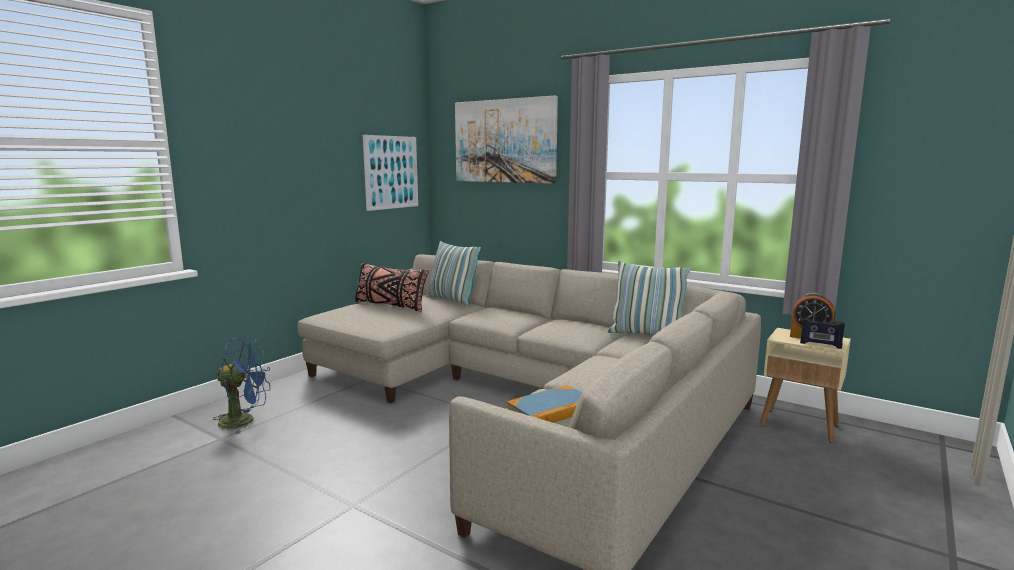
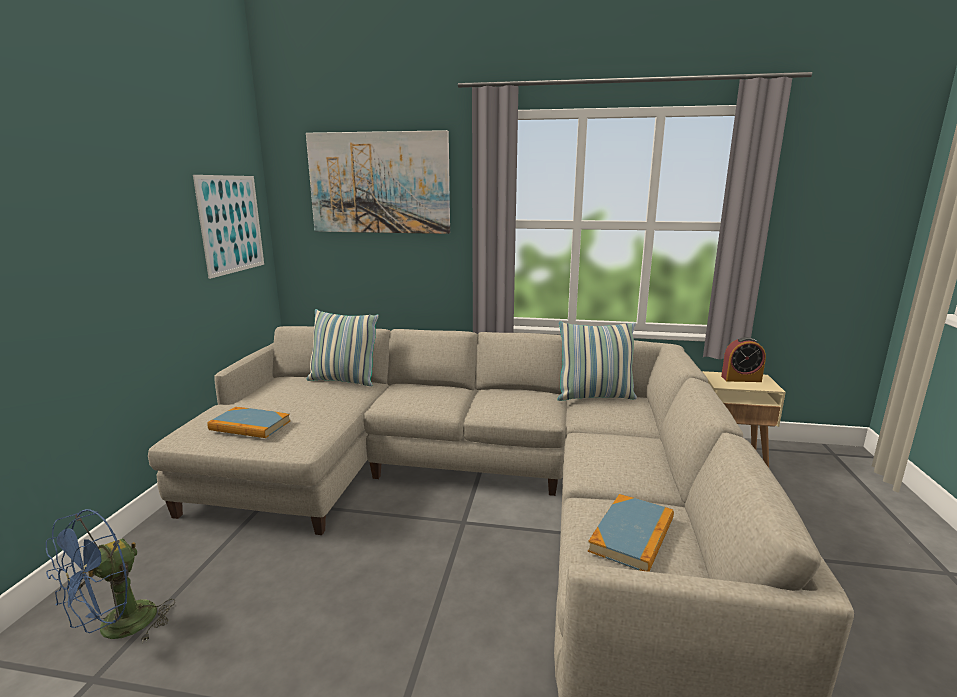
camera: 25 degrees left, 5 degrees up
blue fan [213,337,270,434] -> blue fan turned 150 degrees clockwise [46,509,175,643]
black pillow [355,263,429,312] -> none
radio [800,306,845,349] -> none
none -> book [207,407,290,438]

